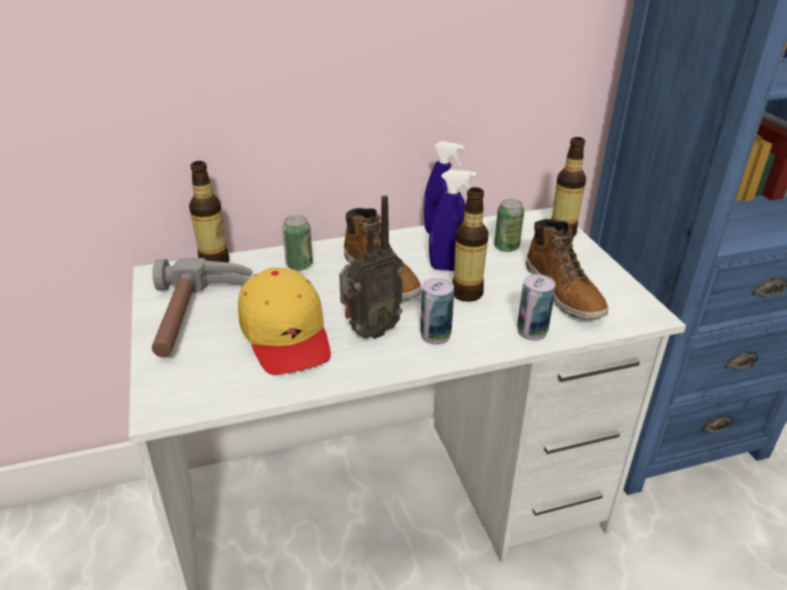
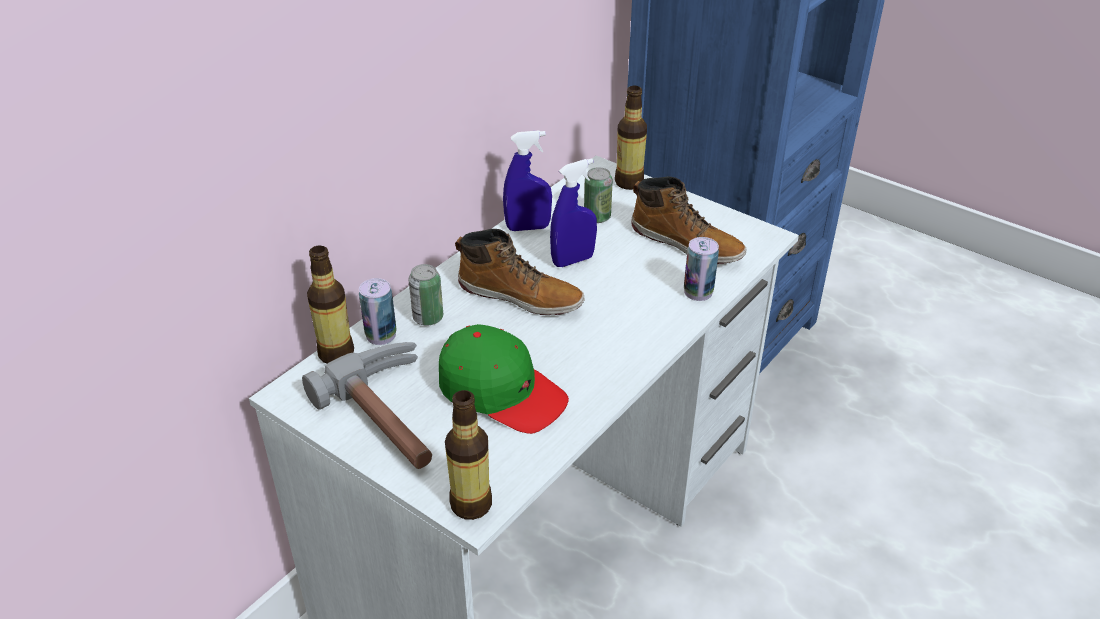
camera: 35 degrees left, 5 degrees up
yellow cap [238,268,331,375] -> green cap [439,324,569,434]
radio [339,195,403,339] -> none
can [420,278,454,345] -> can moved to [359,278,396,345]
bottle [452,187,489,302] -> bottle moved to [445,390,492,520]

